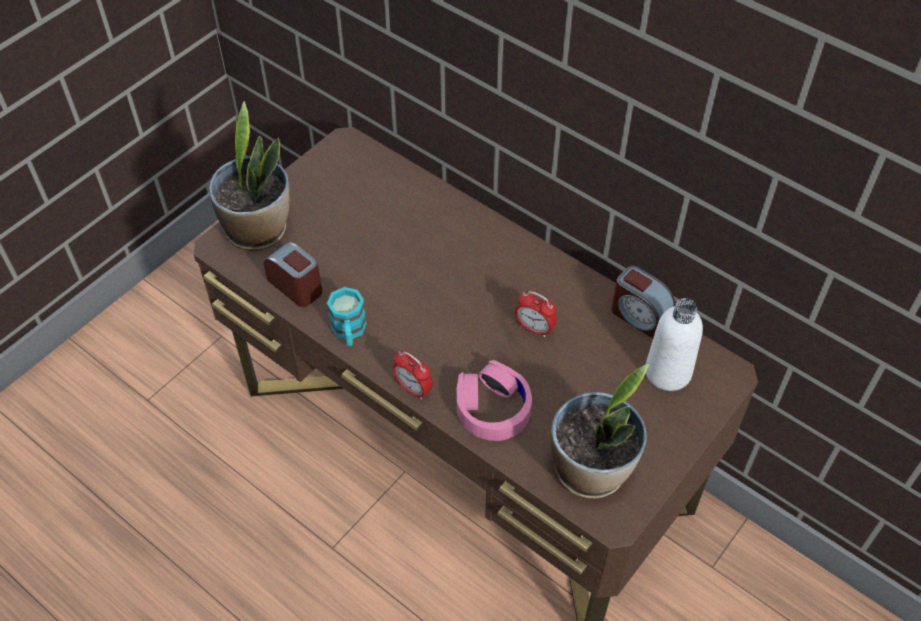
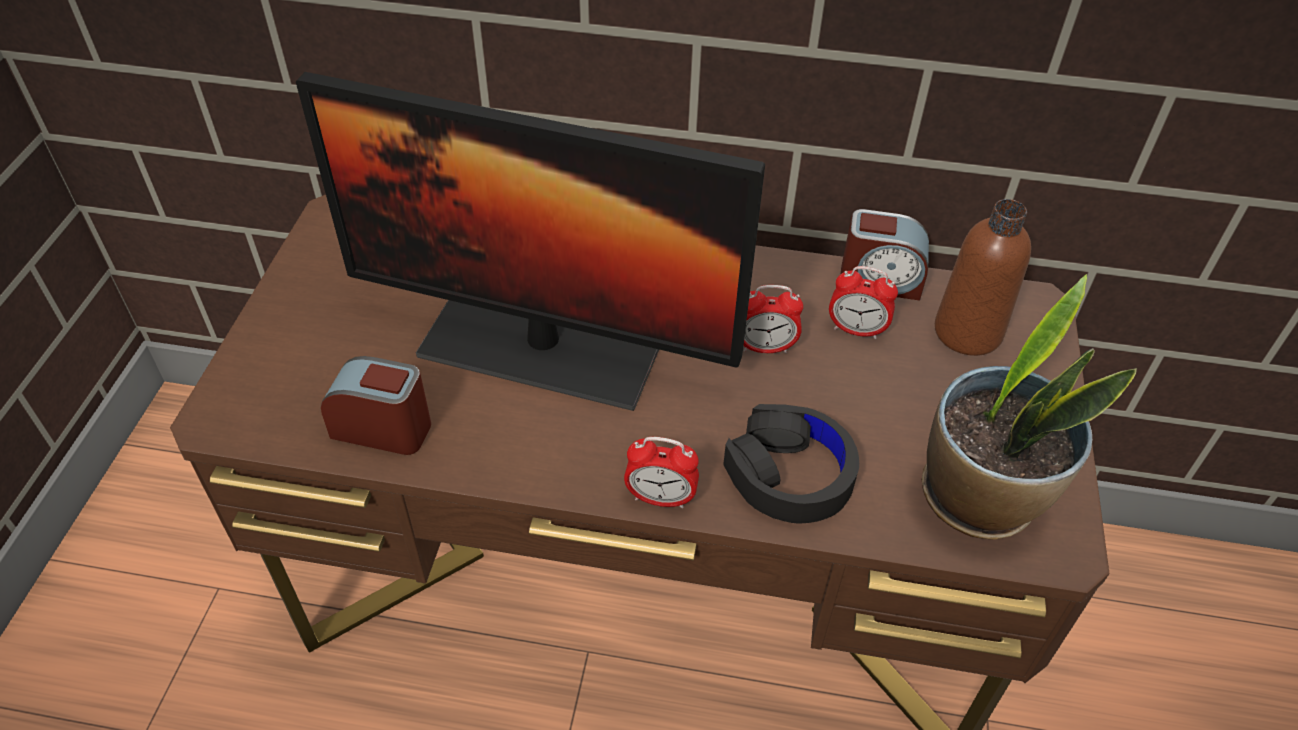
camera: 30 degrees left, 5 degrees down
potted plant [209,101,289,251] -> none
turquoise mug [327,287,367,346] -> none
pink headphones [457,360,532,441] -> black headphones [723,404,859,524]
white bottle [646,298,703,391] -> brown bottle [935,199,1031,356]
none -> monitor [296,72,765,411]
none -> alarm clock [829,266,898,339]

